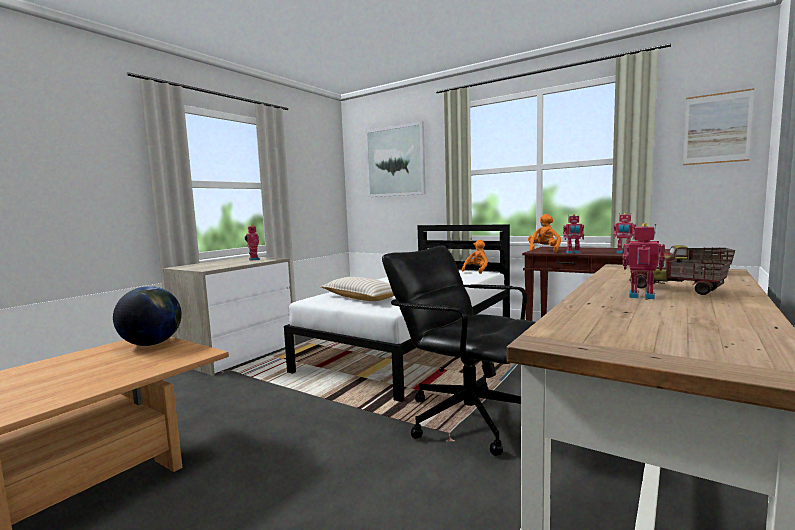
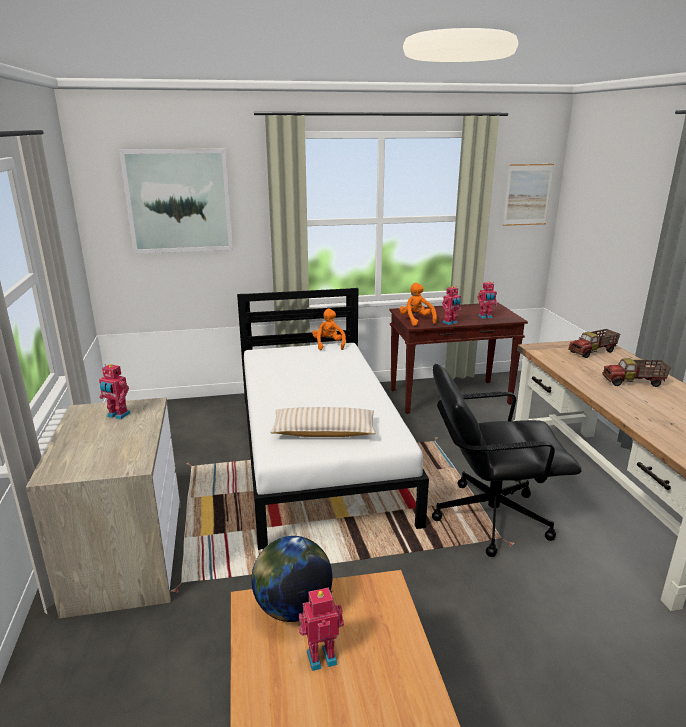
camera: 45 degrees left, 15 degrees up
toy robot [623,223,665,299] -> toy robot moved to [299,587,344,671]

